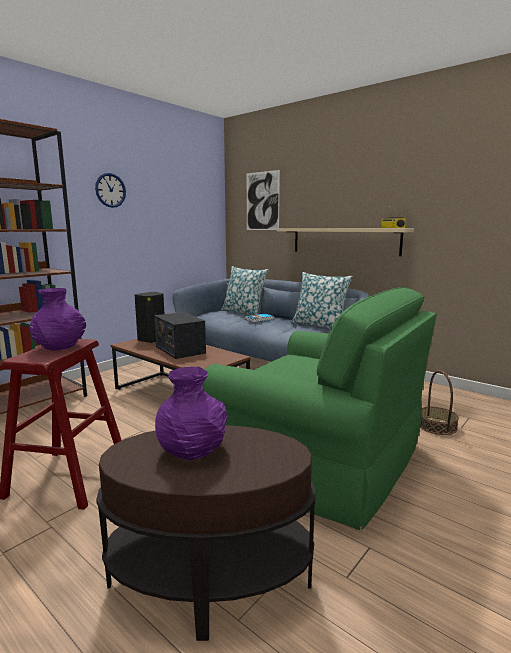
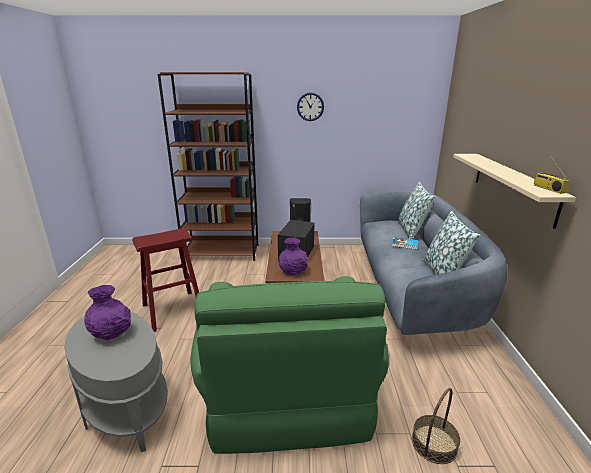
camera: 50 degrees right, 10 degrees up
purple vase [30,288,86,351] -> purple vase moved to [279,237,308,275]
brown side table [96,425,316,641] -> grey side table [64,312,168,452]
picture [247,170,280,230] -> none

